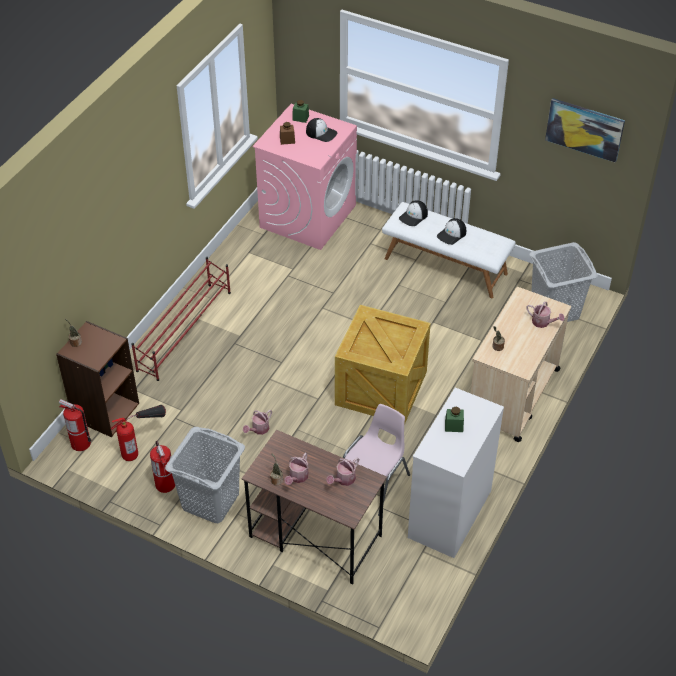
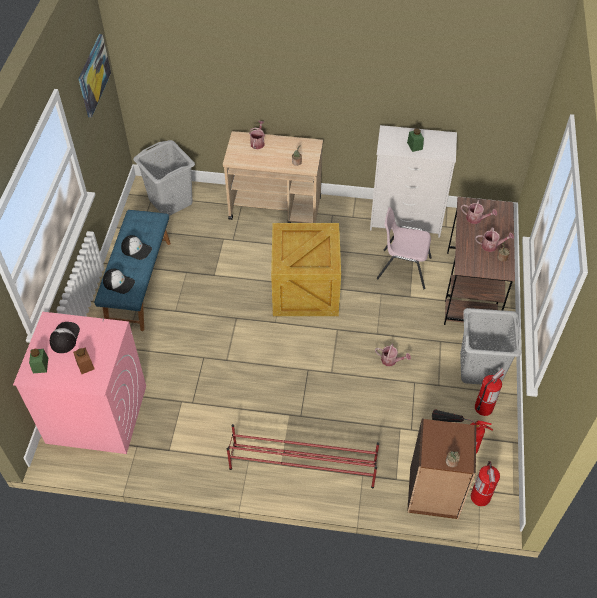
camera: 110 degrees left, 5 degrees up
white bench [382,202,516,298] -> blue bench [94,210,171,331]

